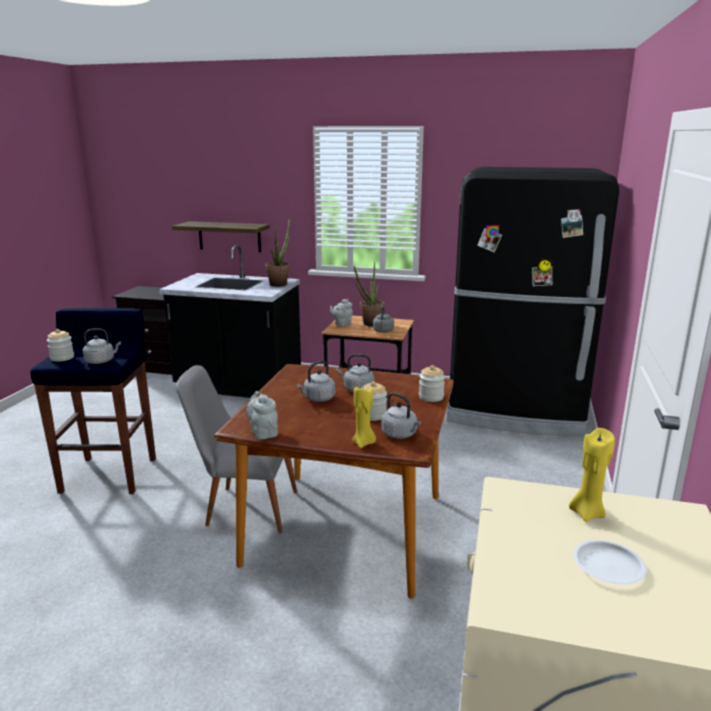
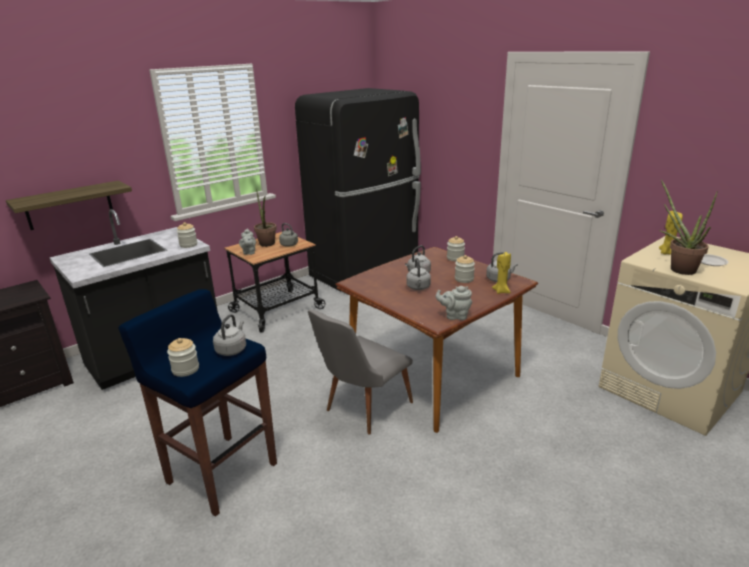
camera: 55 degrees left, 5 degrees up
potted plant [265,217,290,287] -> potted plant moved to [659,180,718,275]
none -> jar [177,222,197,248]

